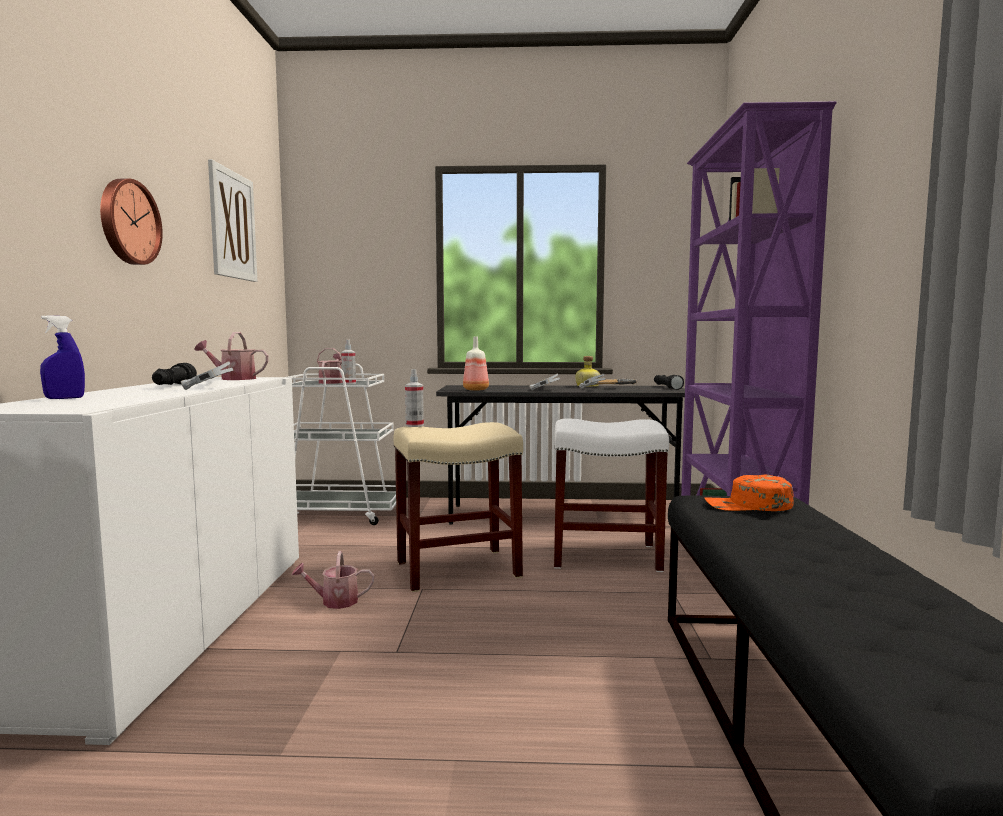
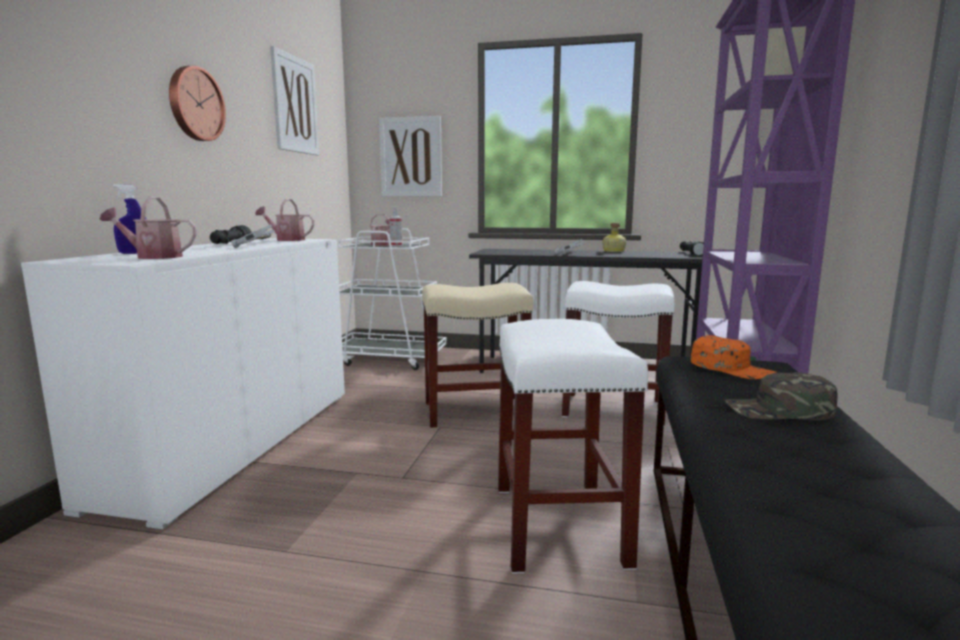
camera: 10 degrees right, 5 degrees up
watering can [291,551,374,609] -> watering can moved to [100,197,197,259]
spray bottle [405,369,424,427] -> none
bottle [463,336,489,391] -> none
hammer [579,374,637,389] -> none
orange cap [705,474,794,511] -> orange cap turned 150 degrees counterclockwise [691,335,776,379]
none -> picture [379,116,442,197]
none -> white stool [498,319,648,574]
none -> green cap [724,372,837,420]

